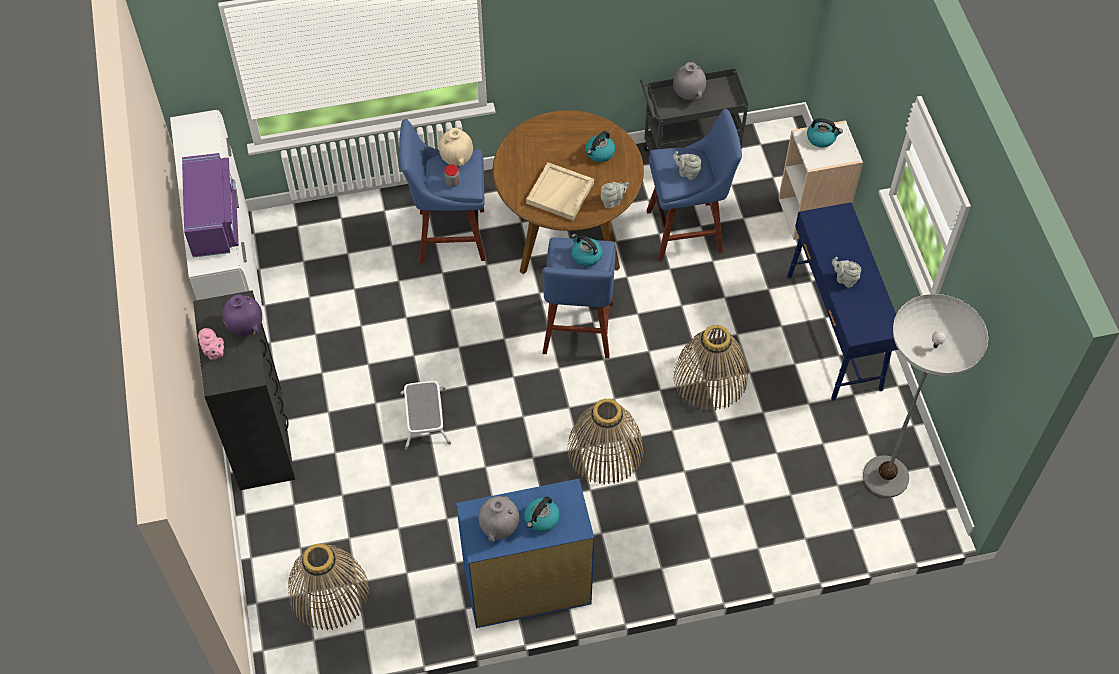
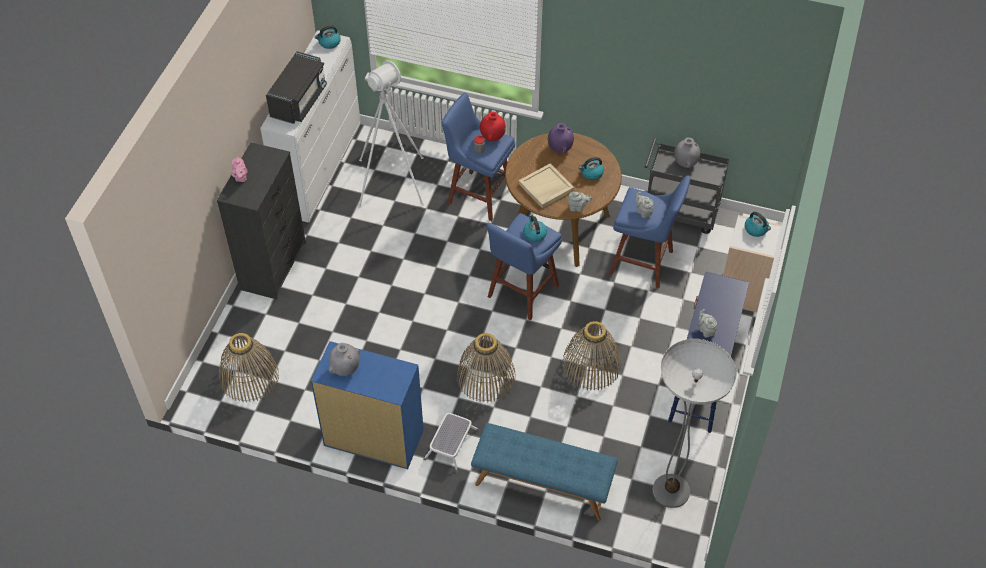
camera: 30 degrees right, 5 degrees down
purple microwave [182,153,239,257] -> black microwave [266,51,327,124]
purple vase [222,294,262,336] -> purple vase moved to [548,123,574,153]
grey step ladder [399,381,452,450] -> grey step ladder moved to [423,413,479,473]
beige vase [439,128,473,166] -> red vase [480,111,506,141]
kettle [524,496,560,532] -> kettle moved to [315,25,341,49]
none -> white floor lamp [358,60,424,208]
none -> blue bench [471,423,618,520]

